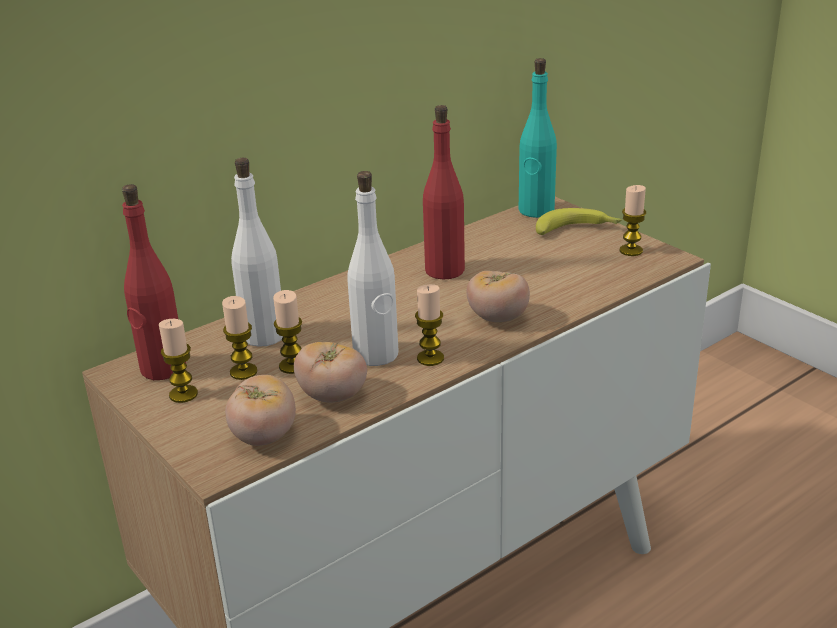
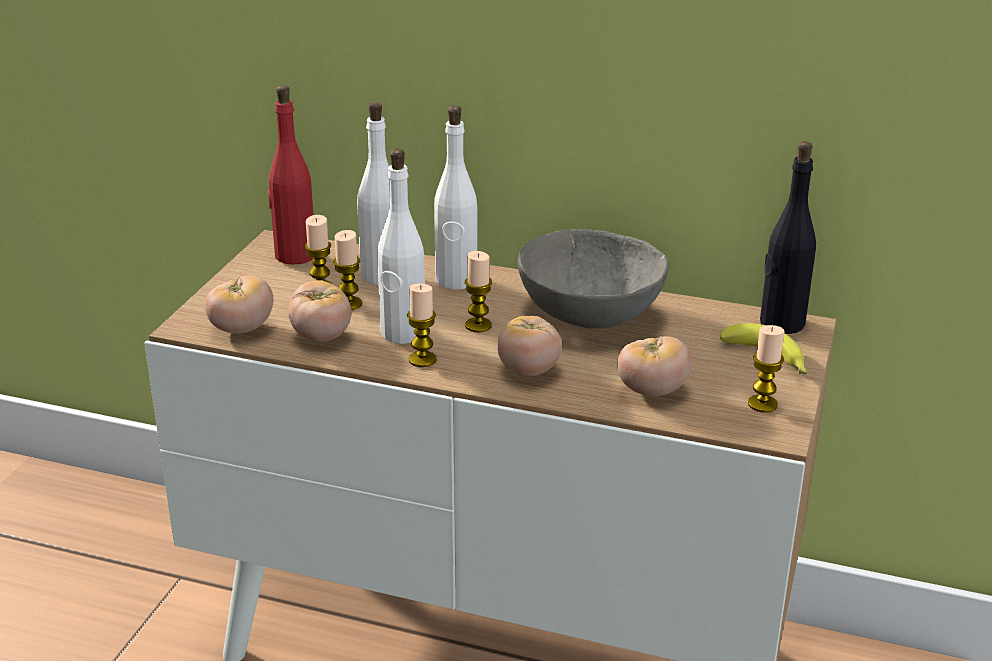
camera: 55 degrees right, 0 degrees up
candle [159,319,198,403] -> candle moved to [465,251,492,332]
red bottle [423,105,465,280] -> grey bowl [518,229,669,329]
turquoise bottle [519,58,557,218] -> black bottle [760,142,816,334]
none -> white bottle [434,106,477,290]
none -> tomato [617,336,692,396]

